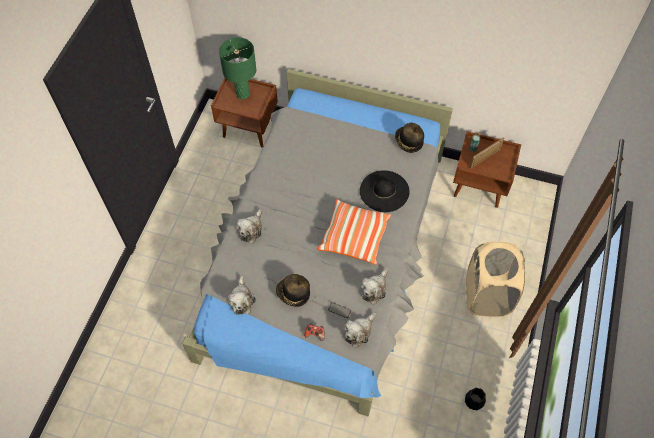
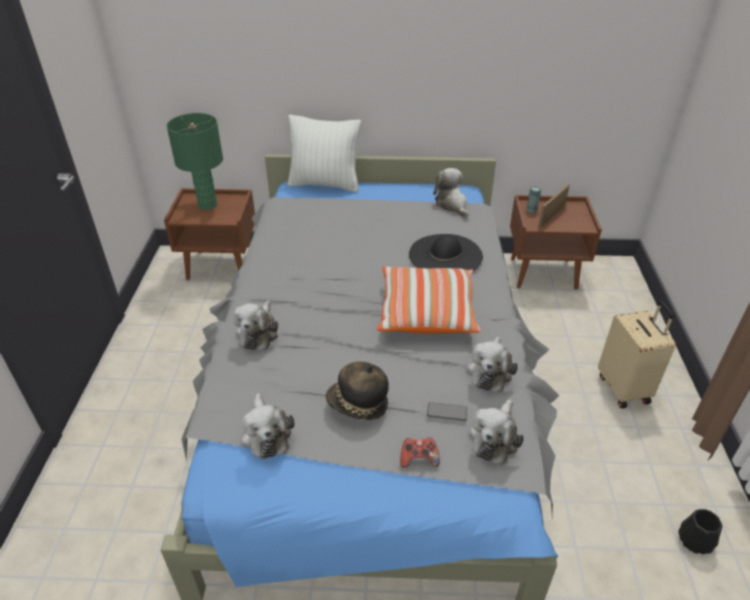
camera: 15 degrees left, 20 degrees down
hat [395,123,424,153] -> plush toy [433,168,469,218]
beige laundry basket [466,242,526,317] -> beige suitcase [598,301,676,409]
none -> white pillow [288,115,361,192]

